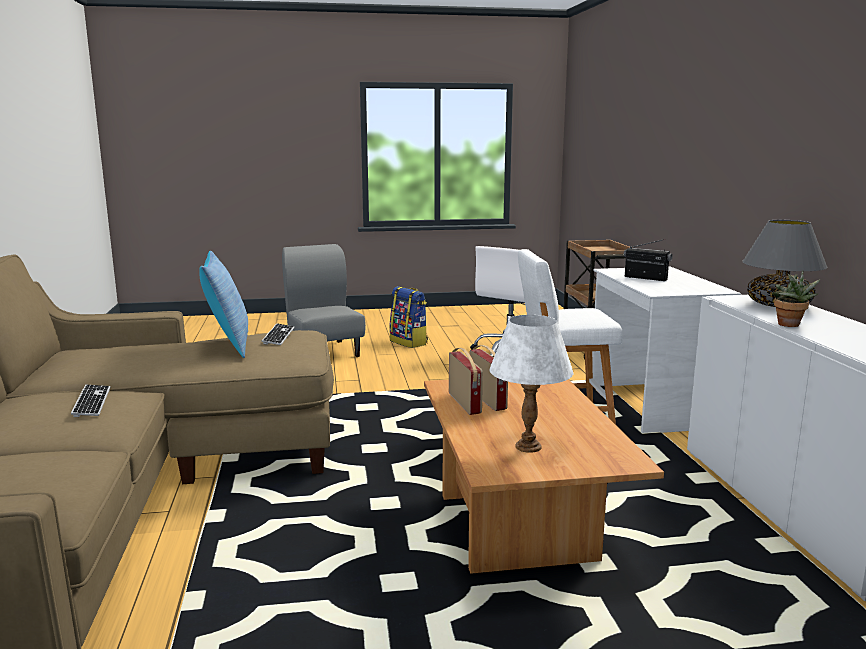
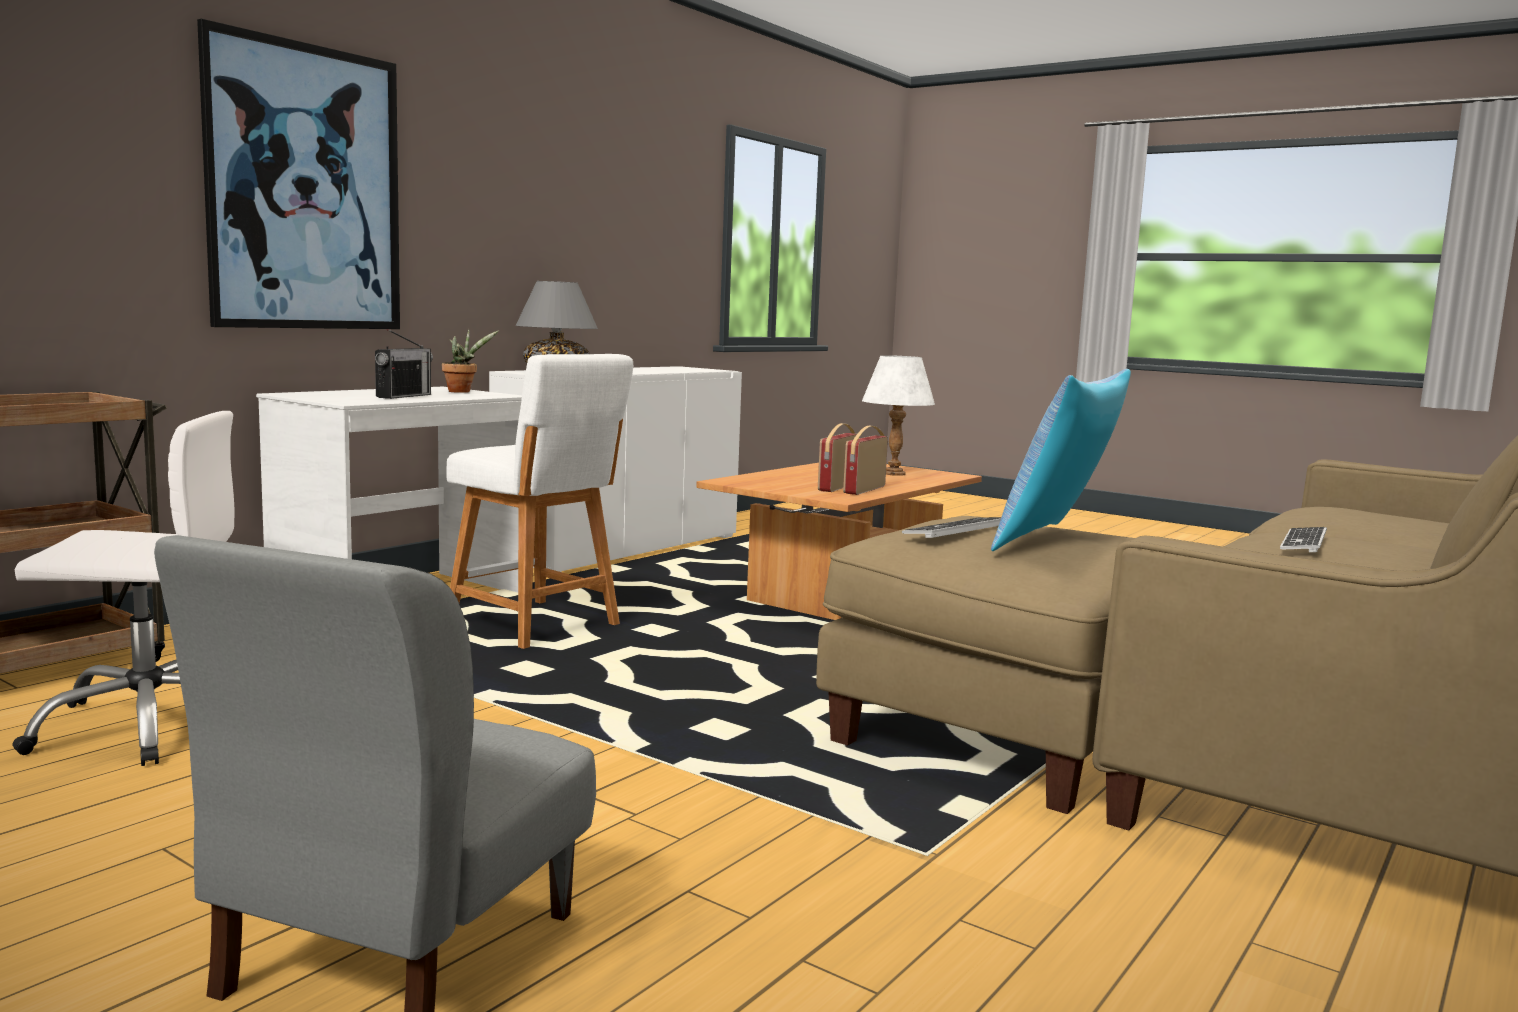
camera: 135 degrees left, 5 degrees down
backpack [390,286,428,348] -> none
radio [624,239,672,281] -> radio turned 150 degrees counterclockwise [375,329,433,399]
potted plant [772,270,820,327] -> potted plant moved to [442,329,499,393]
none -> picture [197,19,400,329]

